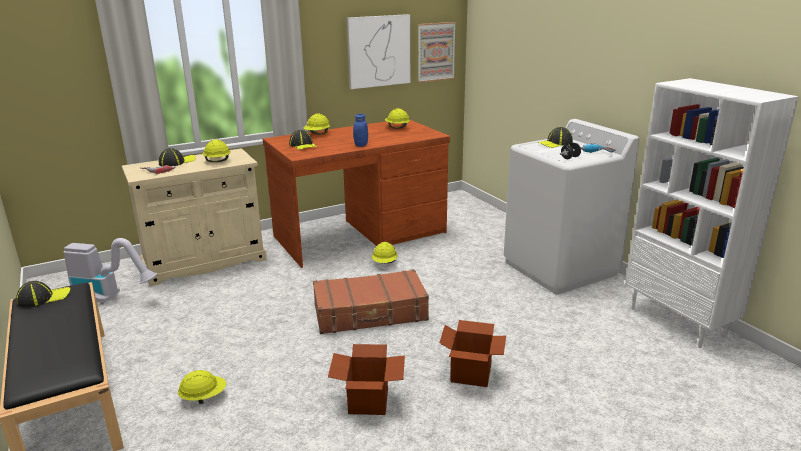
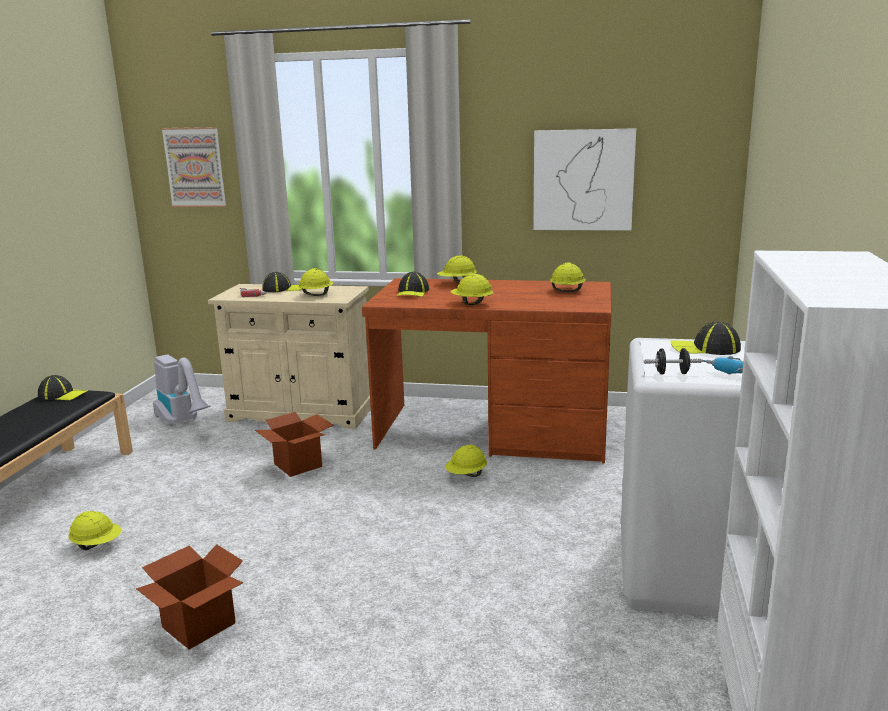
camera: 40 degrees right, 5 degrees down
brown suitcase [313,269,429,334] -> none
blue jar [353,114,368,147] -> yellow hard hat [451,274,494,305]
picture [418,22,456,83] -> picture moved to [161,127,227,207]
cardboard box [439,320,506,387] -> cardboard box moved to [255,412,334,477]

